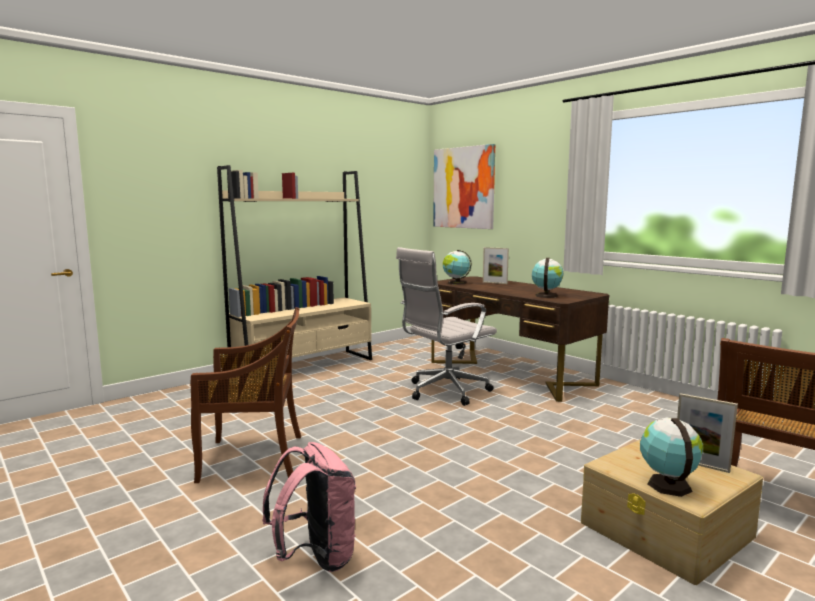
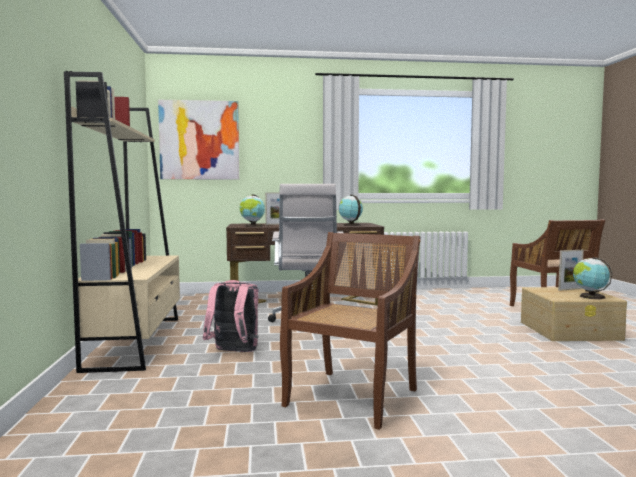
camera: 55 degrees left, 5 degrees down
pink backpack [262,442,356,572] -> pink backpack moved to [203,280,258,352]

